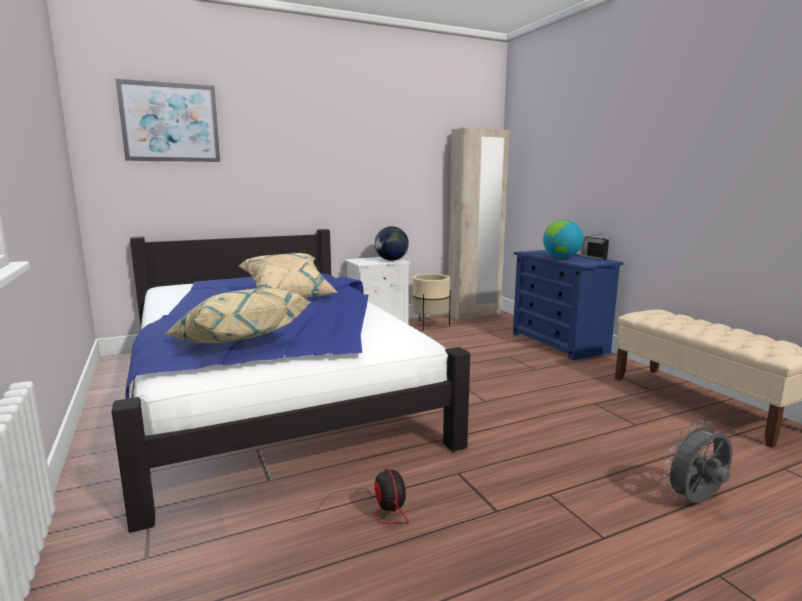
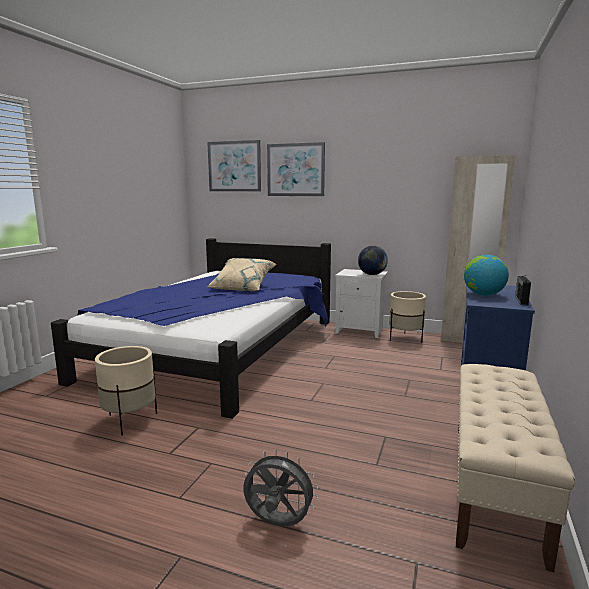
camera: 45 degrees right, 0 degrees up
beige pillow [165,288,311,343] -> none
fan [292,469,409,524] -> beige planter [95,346,157,436]
none -> picture [267,142,325,196]

